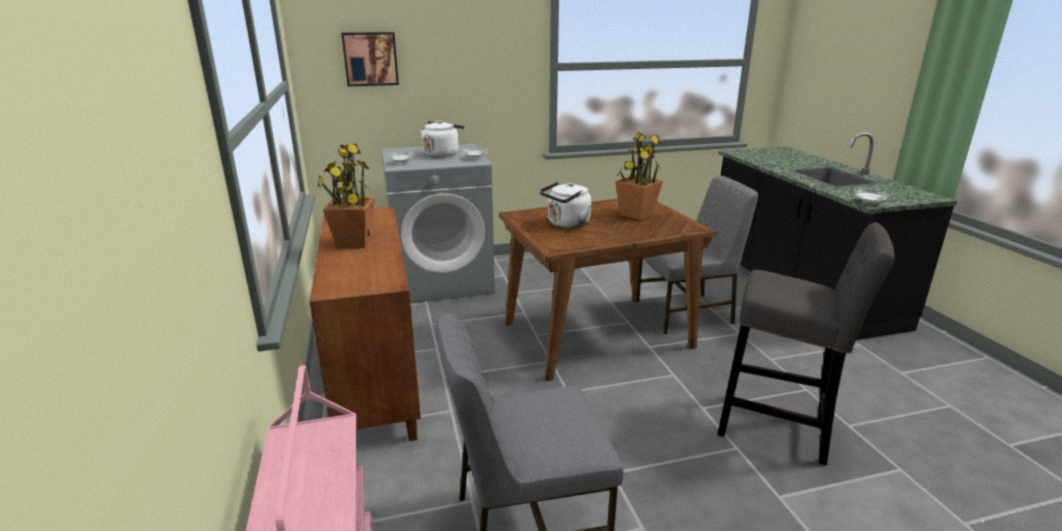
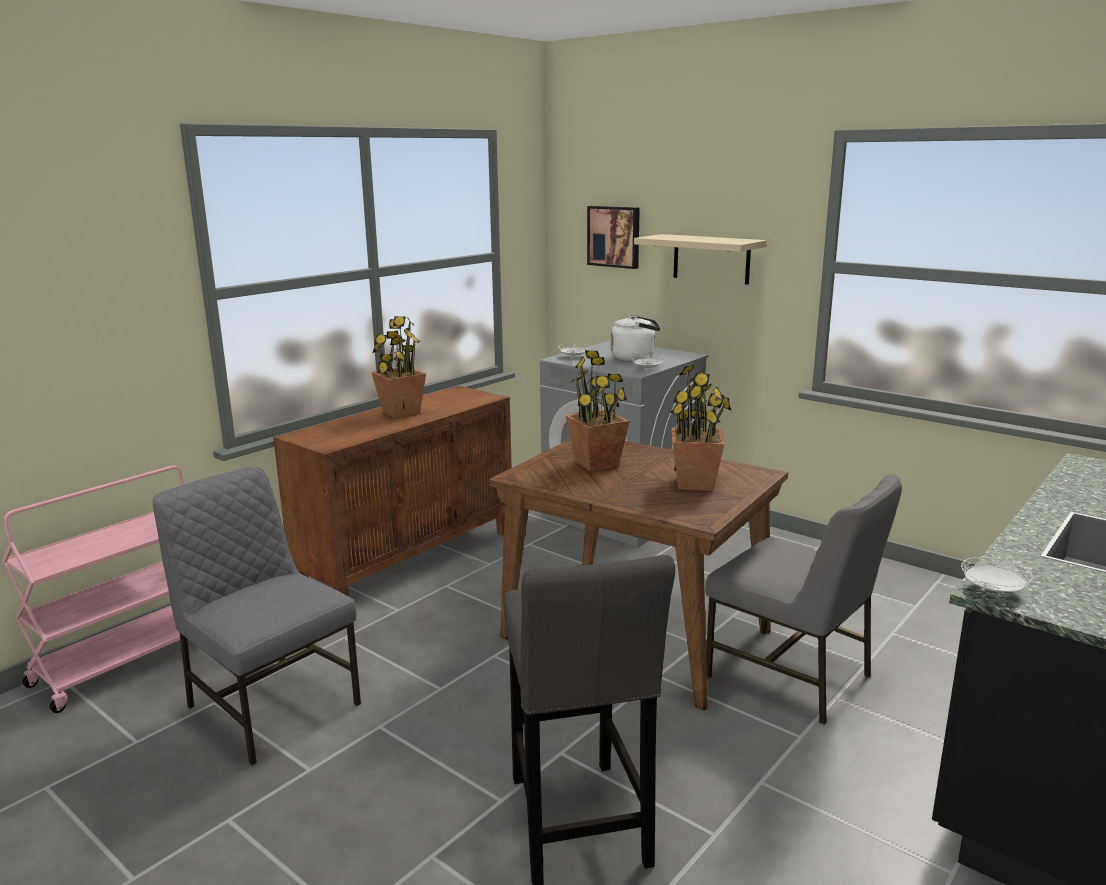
camera: 55 degrees right, 5 degrees down
white kettle [540,182,592,228] -> potted plant [566,350,630,472]
none -> beige shelf [634,234,767,285]

